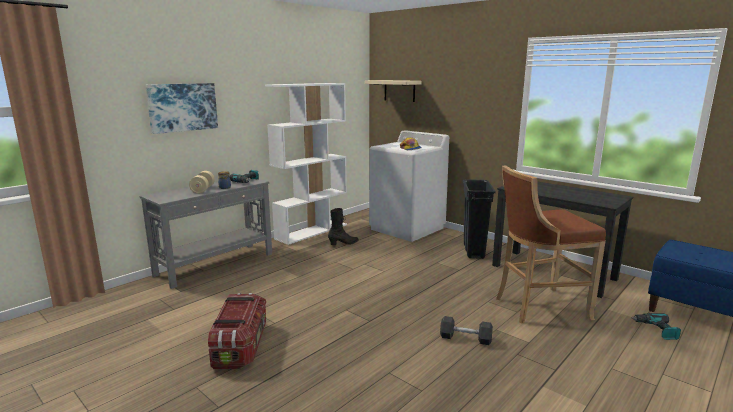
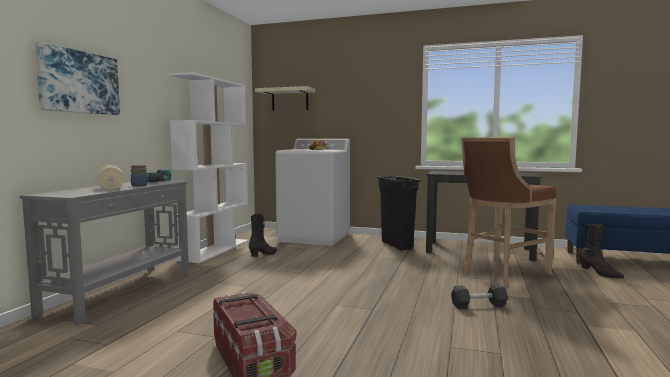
camera: 25 degrees left, 10 degrees down
power drill [631,313,681,340] -> black boot [579,224,624,279]

